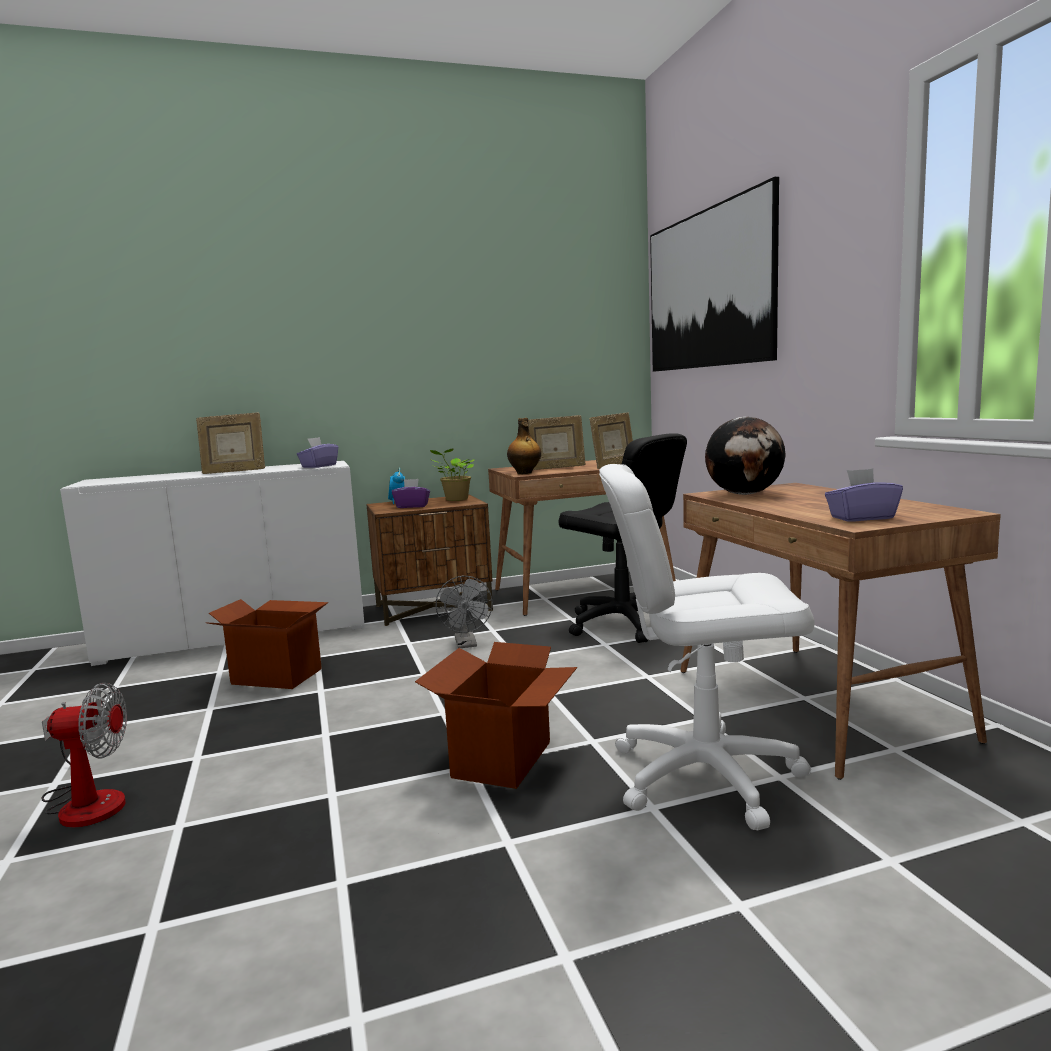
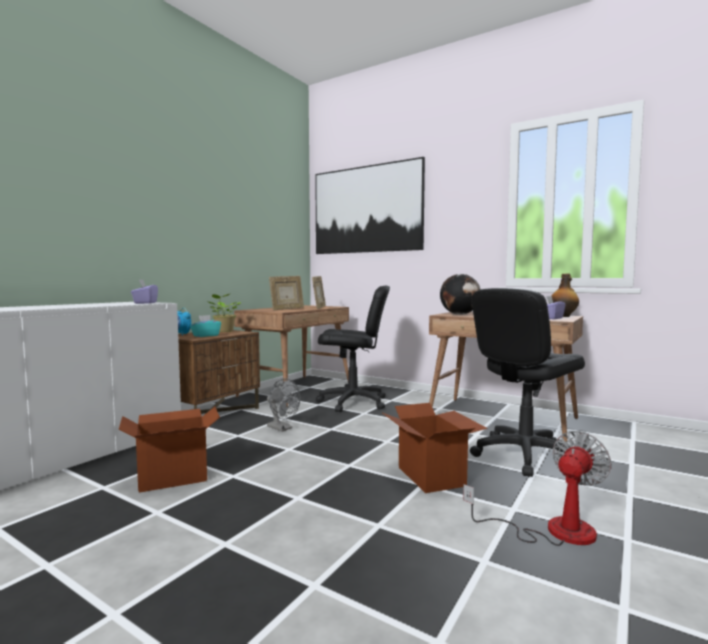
camera: 40 degrees left, 5 degrees down
fan [42,683,127,827] -> fan moved to [463,431,612,546]
picture frame [196,413,265,474] -> none
purple tissue box [392,479,430,508] -> turquoise tissue box [190,315,221,337]
bottle [507,418,541,474] -> bottle moved to [551,273,579,317]
white office chair [599,464,814,830] -> black office chair [470,288,585,477]

